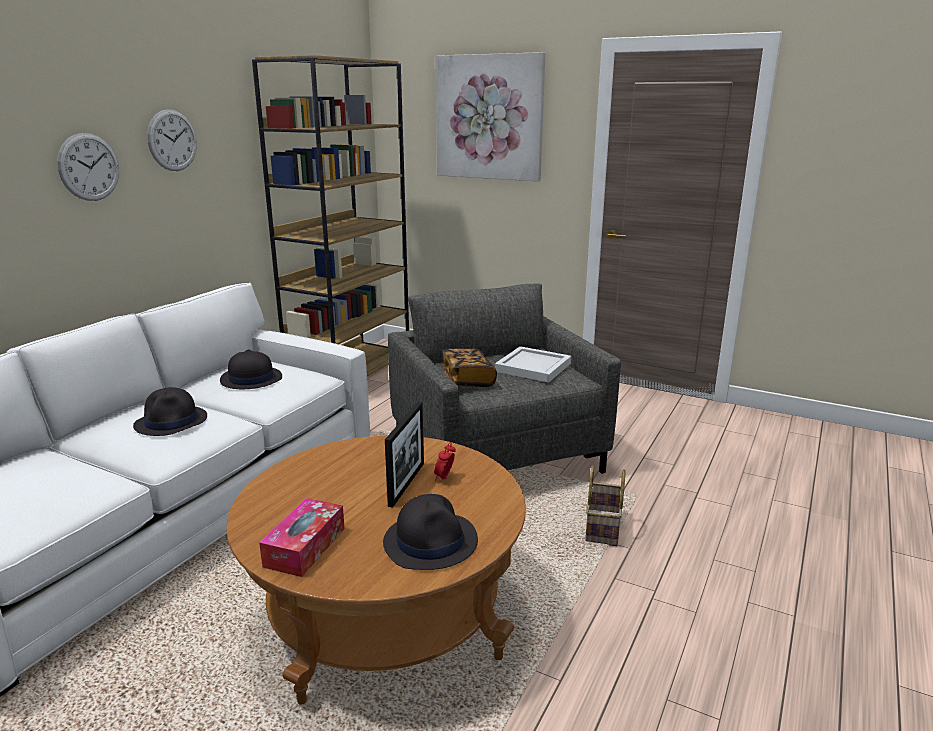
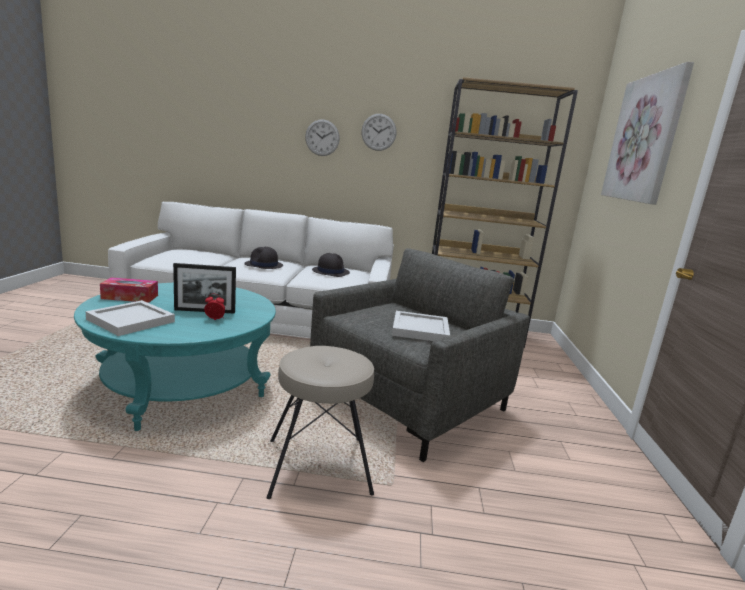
camera: 65 degrees right, 5 degrees down
brown coffee table [226,436,526,705] -> turquoise coffee table [74,283,276,431]
black hat [383,494,478,570] -> white tray [85,300,175,336]
book [441,349,497,387] -> none
basket [585,466,626,546] -> beige stool [267,346,374,499]

